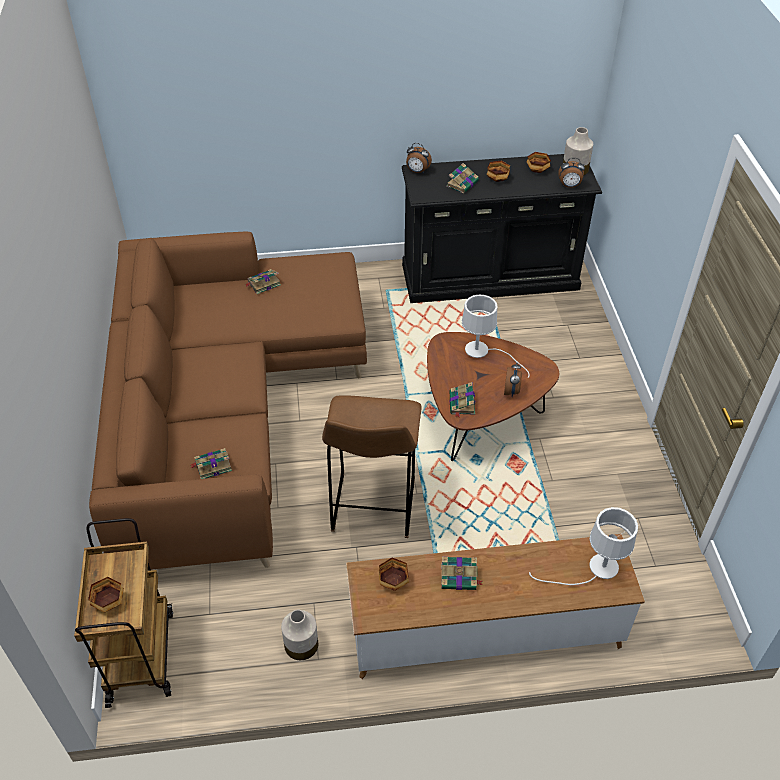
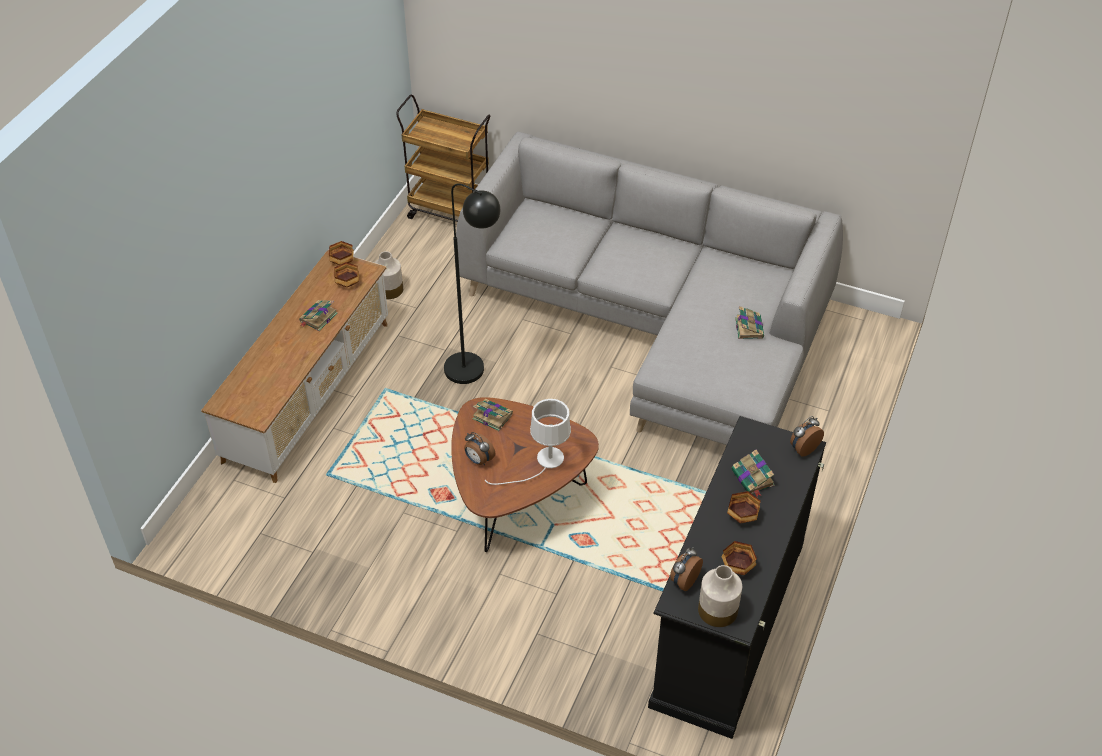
camera: 120 degrees right, 0 degrees up
bowl [88,577,124,613] -> bowl moved to [329,241,354,265]
brown sofa [89,232,367,570] -> grey sofa [456,132,843,445]
book [191,448,232,479] -> none
brown stool [322,396,422,538] -> black floor lamp [444,183,500,384]
white table lamp [529,507,638,585] -> none

